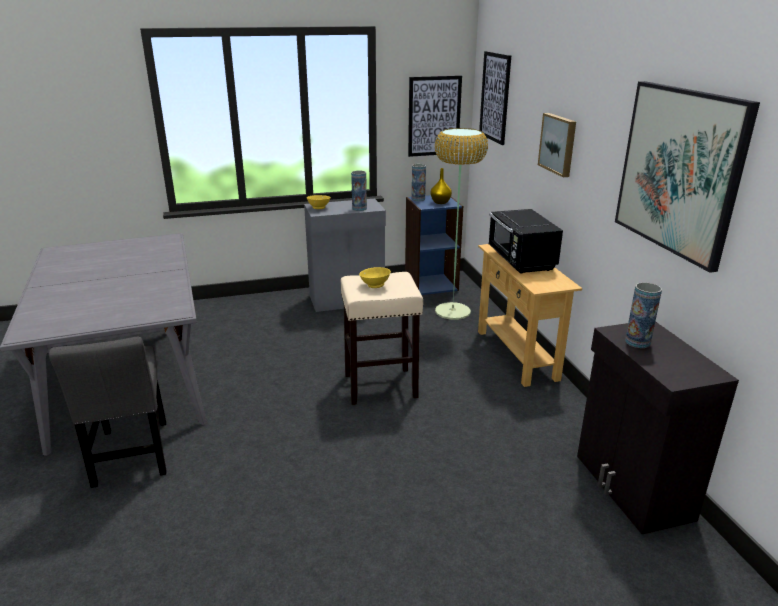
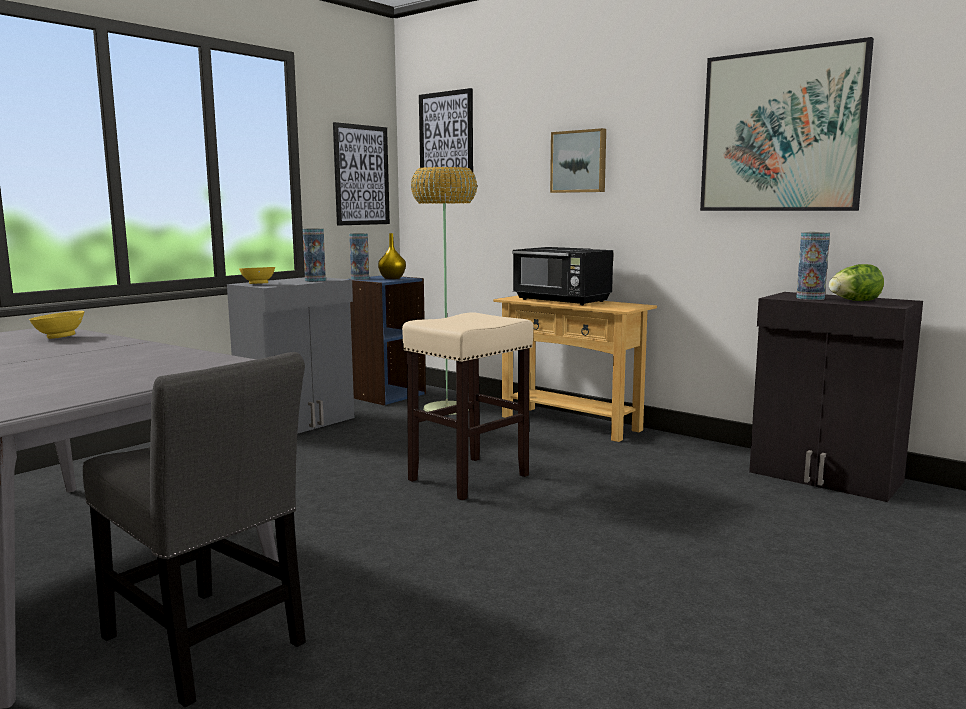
camera: 35 degrees left, 15 degrees down
yellow bowl [359,267,391,288] -> yellow bowl moved to [29,311,84,339]
none -> lettuce [829,264,884,301]

